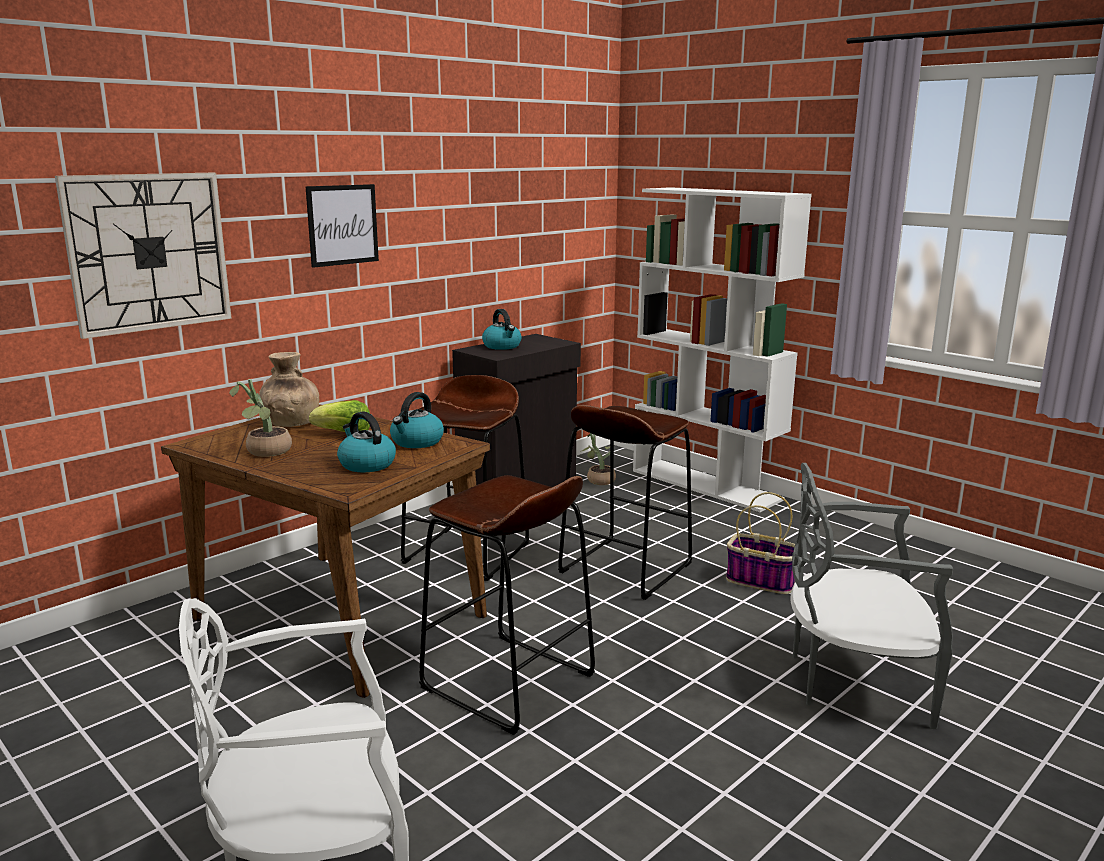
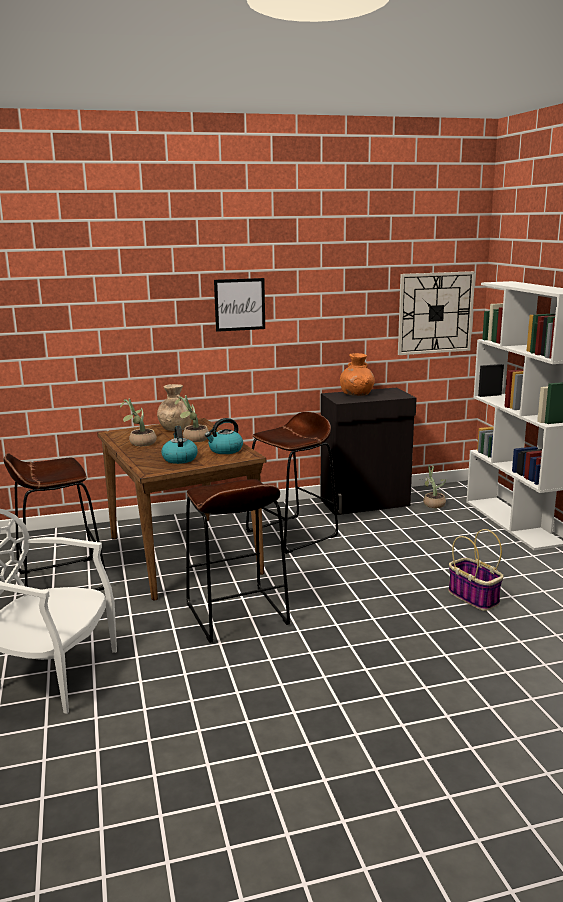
camera: 30 degrees right, 0 degrees up
wall clock [55,173,232,339] -> wall clock moved to [398,271,475,355]
lettuce [309,400,370,432] -> potted plant [175,395,209,442]
kettle [482,309,522,350] -> orange vase [340,353,375,396]
brown stool [558,405,692,600] -> brown stool moved to [3,453,106,591]
grey chair [790,463,953,729] -> none

